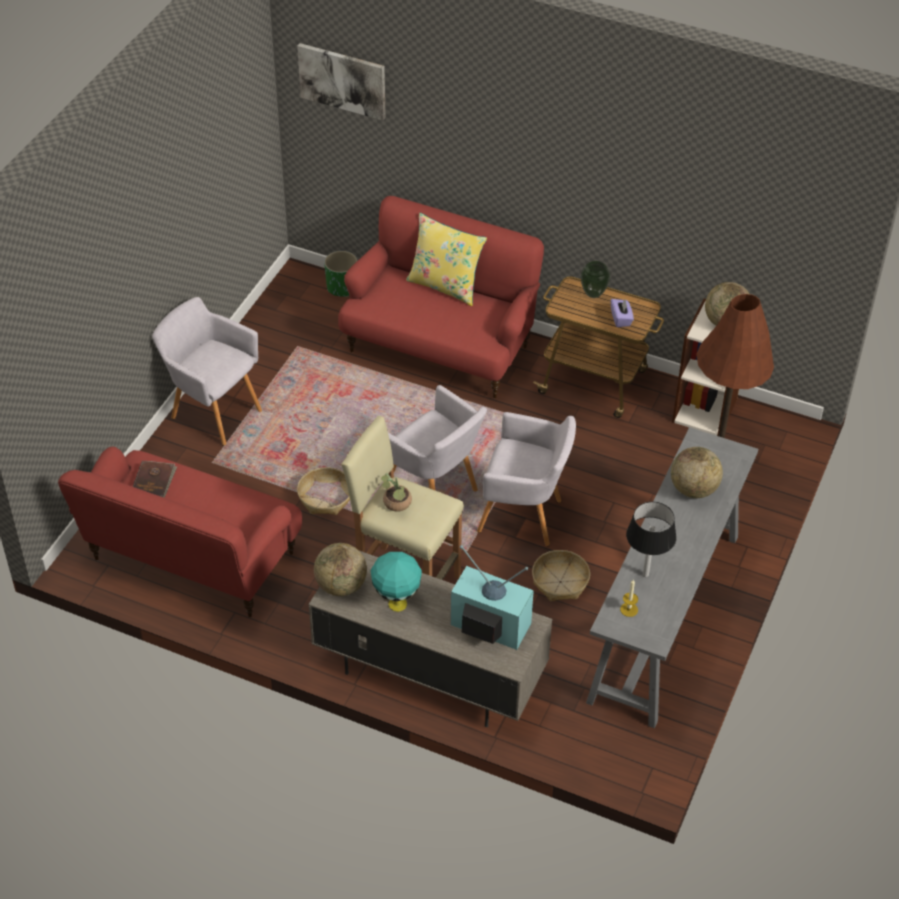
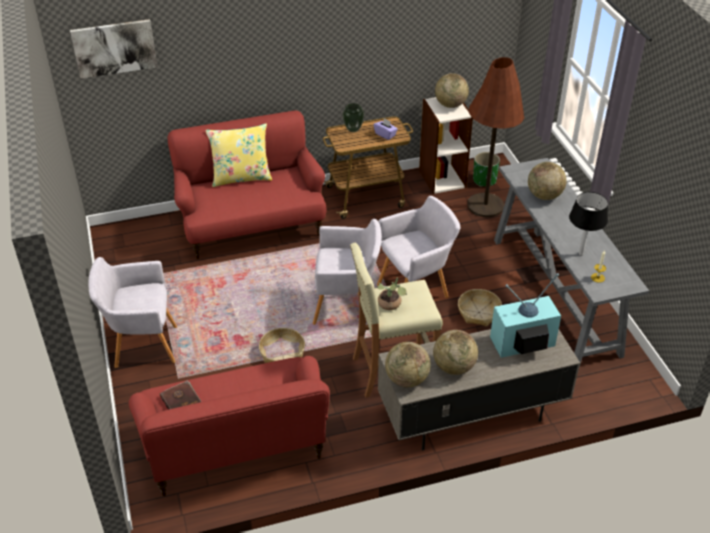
camera: 40 degrees left, 5 degrees down
green planter [324,251,358,297] -> green planter moved to [473,152,500,187]
turquoise table lamp [371,552,422,612] -> globe [433,330,478,375]

